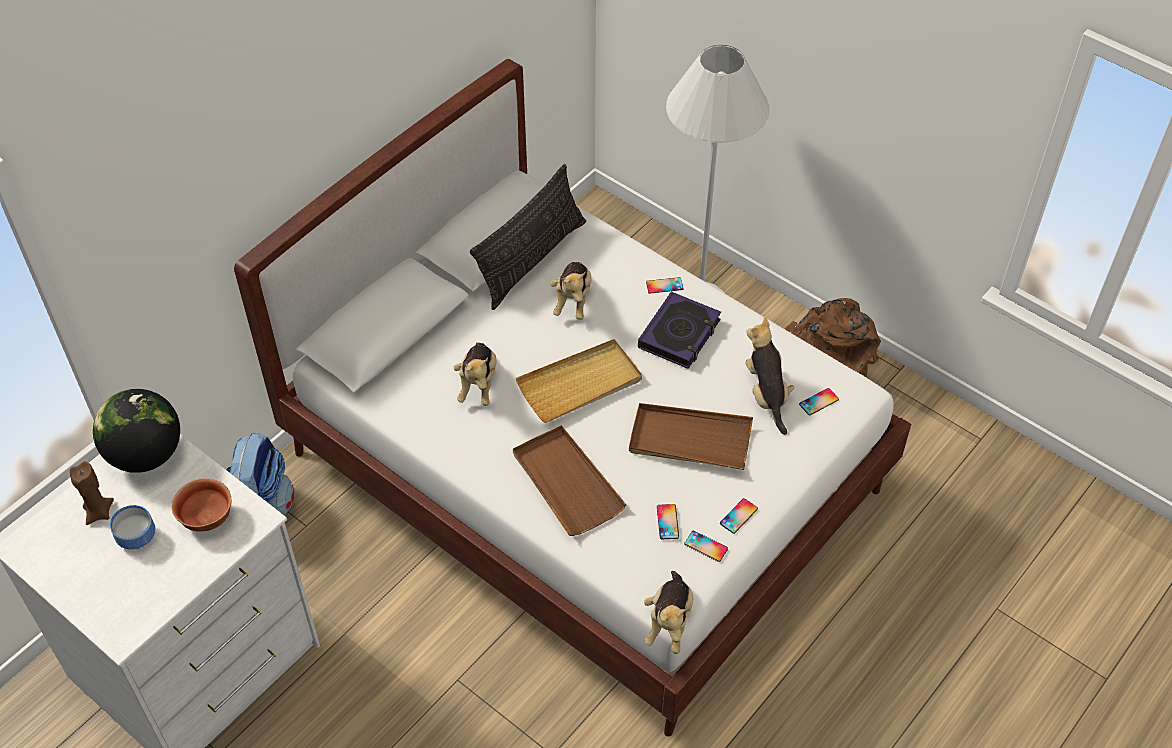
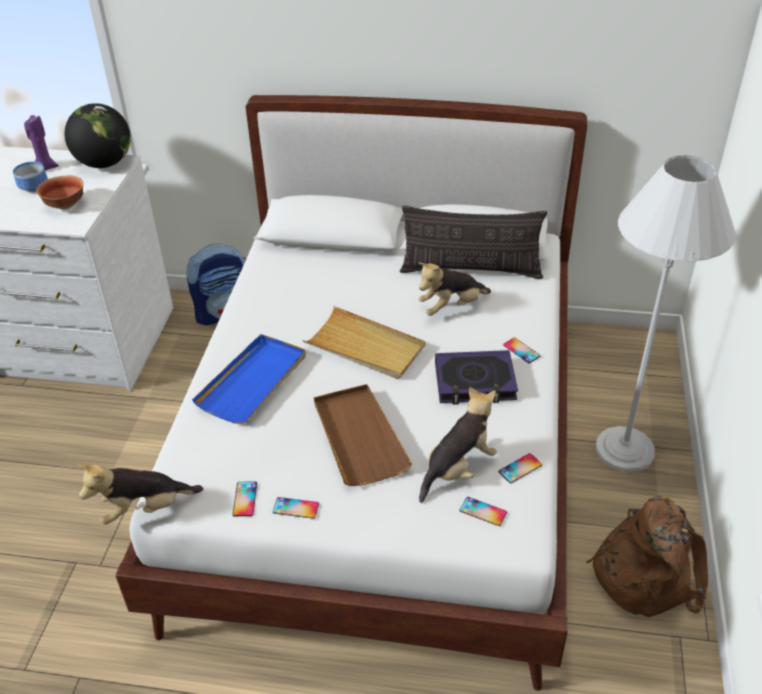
camera: 60 degrees right, 10 degrees down
brown candle [70,461,114,525] -> purple candle [24,115,59,171]
plush toy [454,342,497,406] -> none
brown tray [513,426,626,536] -> blue tray [192,334,306,424]
phone [657,504,679,539] -> phone moved to [499,453,542,483]

